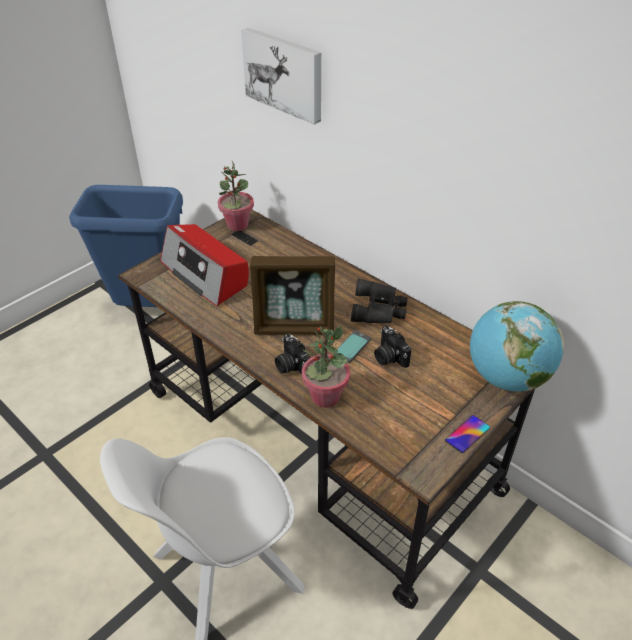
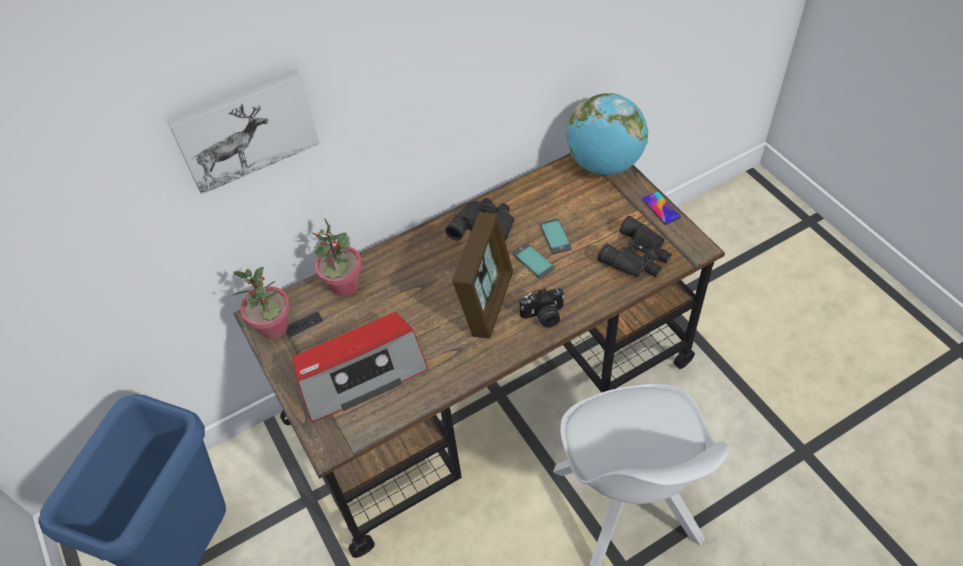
camera: 70 degrees left, 10 degrees up
potted plant [302,326,350,408] -> potted plant moved to [313,218,362,296]
camera [374,326,411,368] -> phone [540,218,572,254]
none -> black binoculars [597,216,672,277]

